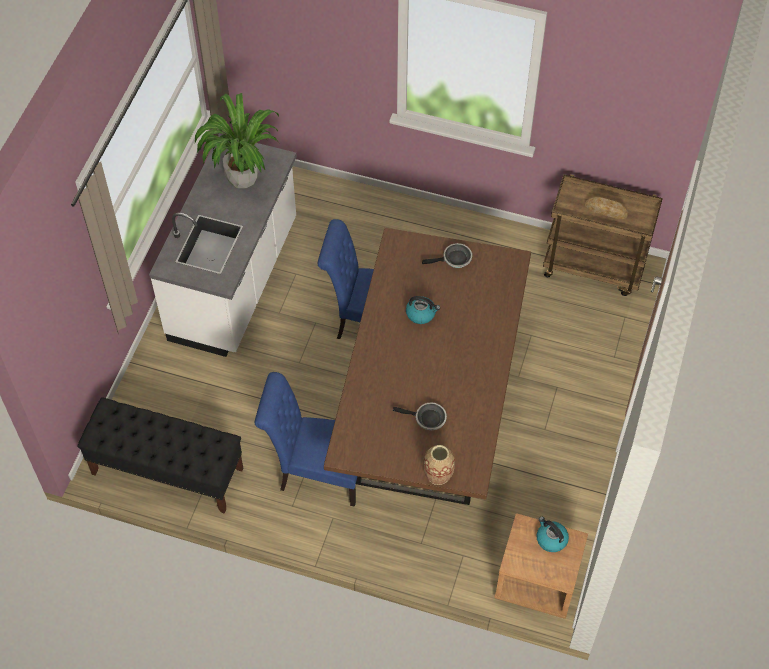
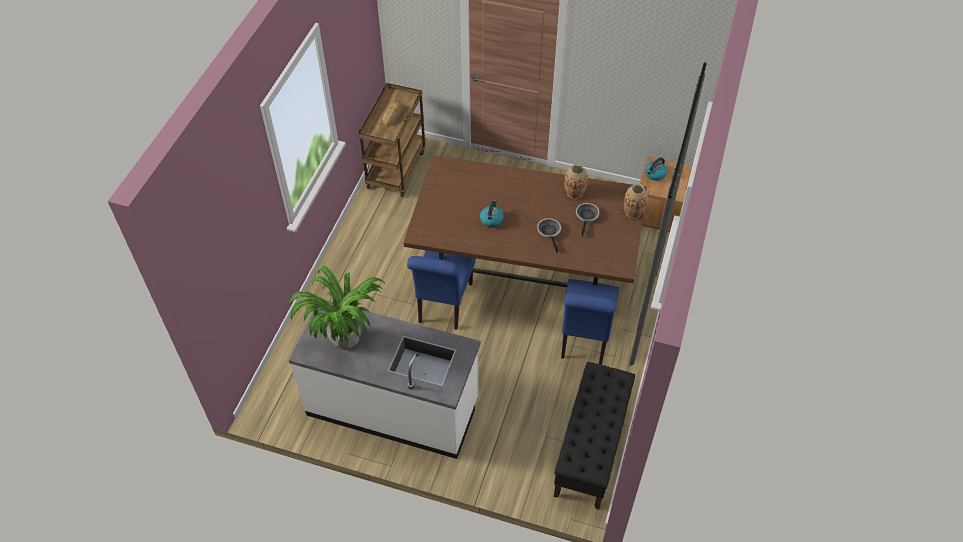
camera: 90 degrees left, 5 degrees down
frying pan [422,243,472,268] -> frying pan moved to [537,218,561,253]
none -> vase [565,165,588,199]

